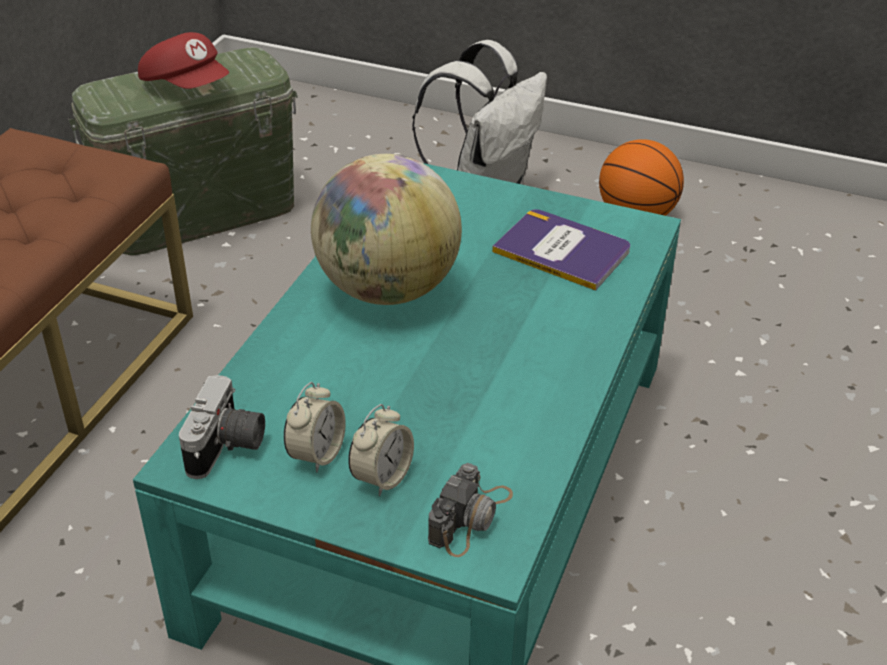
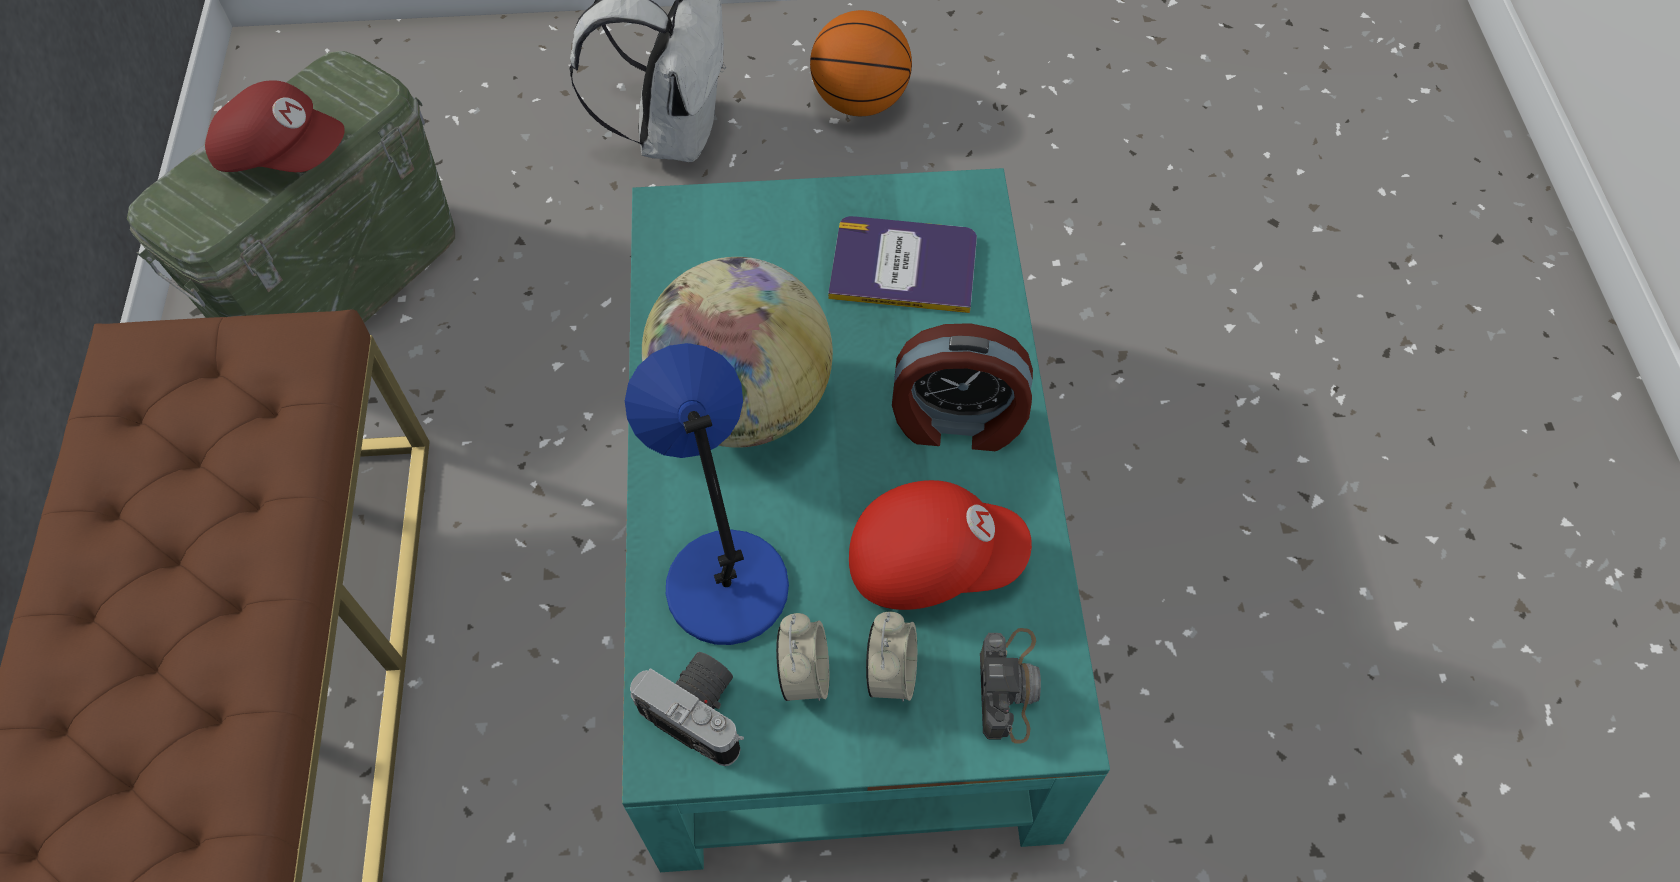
camera: 25 degrees left, 20 degrees up
camera [179,375,265,479] -> camera turned 45 degrees counterclockwise [630,652,744,766]
none -> blue table lamp [625,343,789,645]
none -> red cap [849,480,1032,610]
none -> alarm clock [892,323,1033,451]

